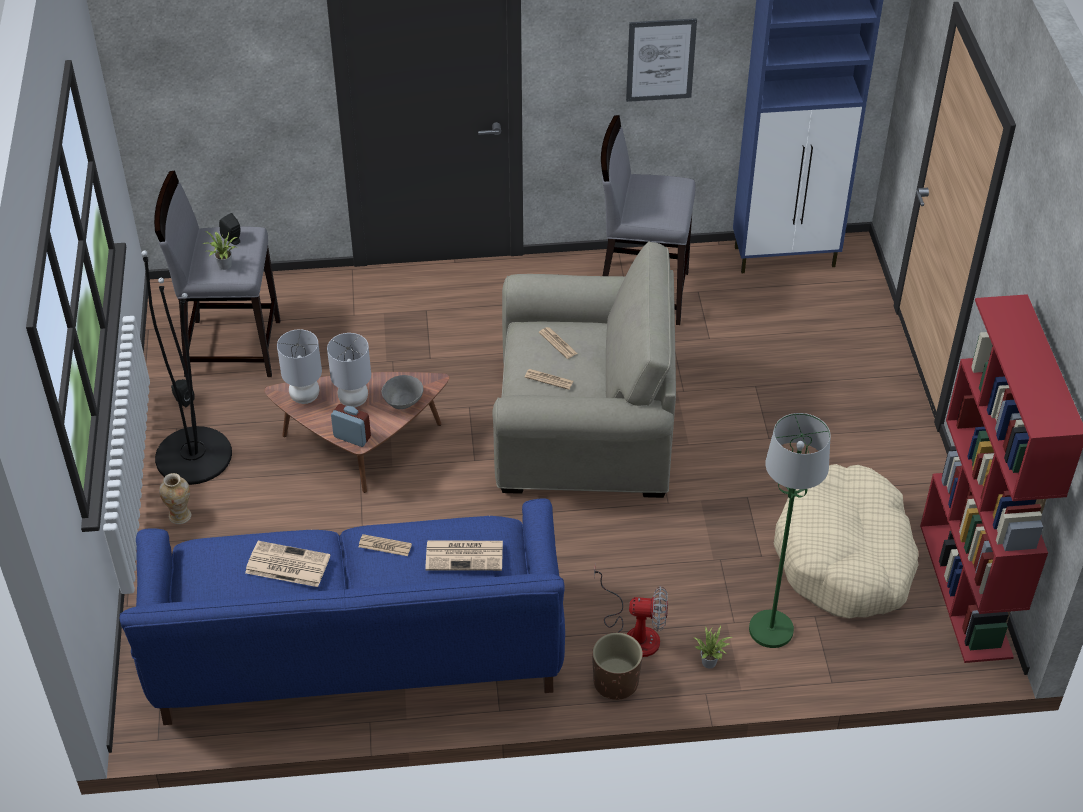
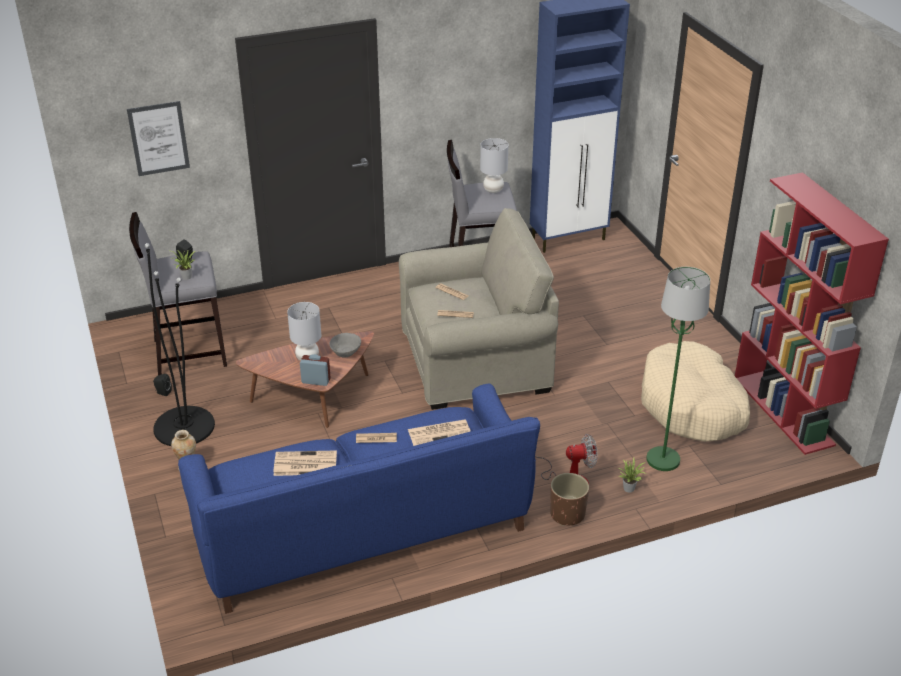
camera: 15 degrees left, 10 degrees down
grey table lamp [277,329,322,404] -> grey table lamp moved to [480,138,508,193]
picture [626,18,697,102] -> picture moved to [127,101,190,176]

